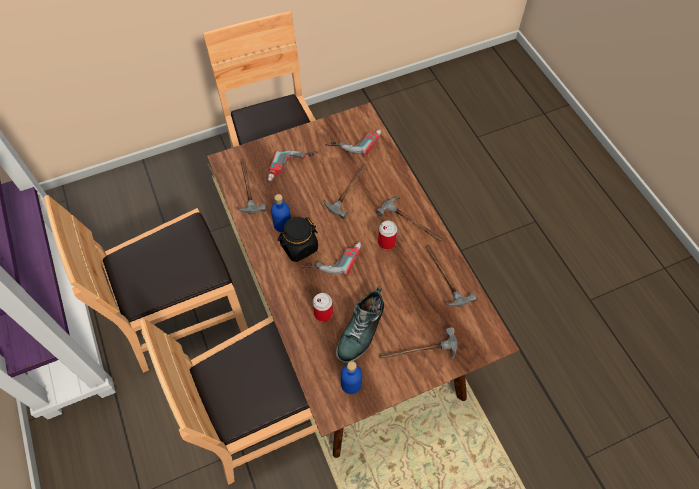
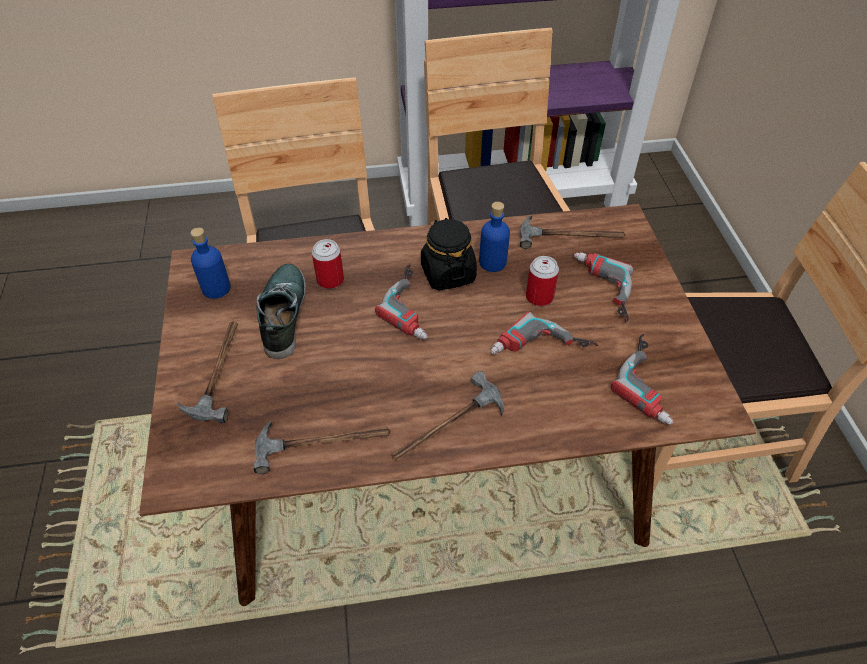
camera: 105 degrees right, 10 degrees down
hammer [324,163,367,219] -> power drill [490,312,598,354]
shoe [336,286,384,364] -> shoe turned 45 degrees clockwise [256,264,306,359]
can [378,221,397,249] -> can moved to [526,256,559,306]

